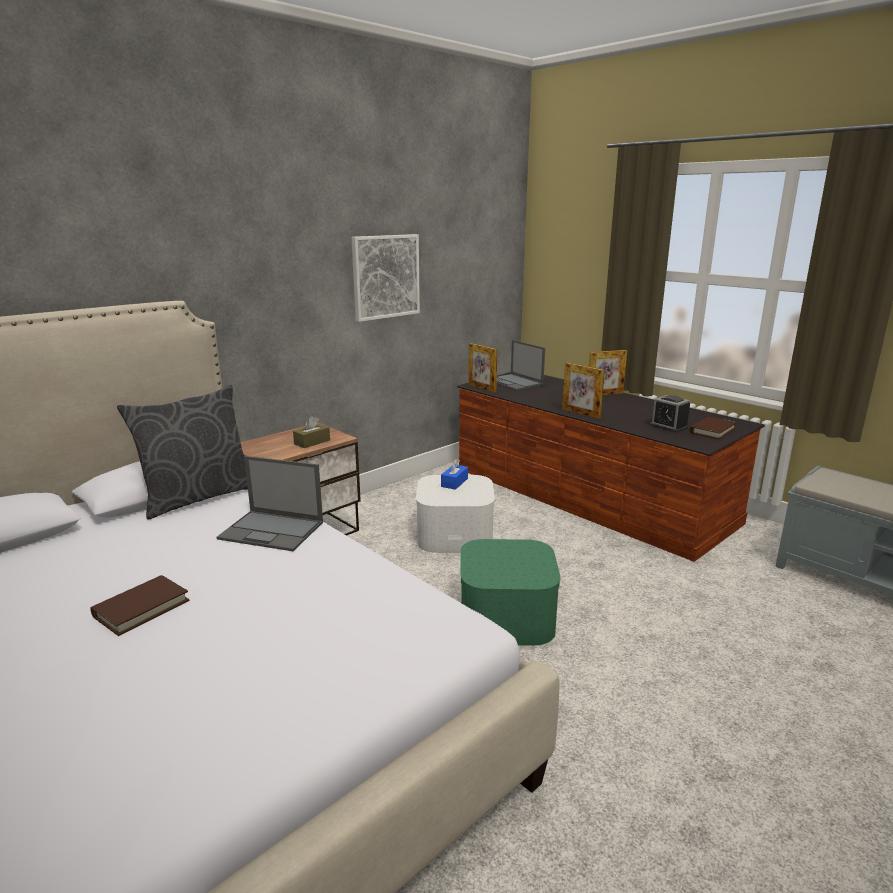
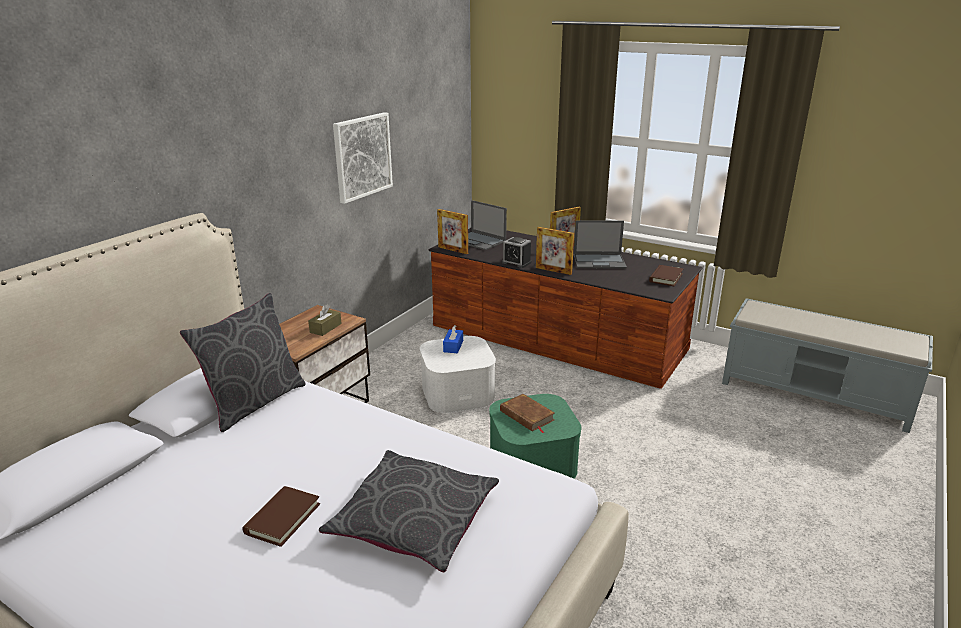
camera: 15 degrees left, 5 degrees up
laptop [217,456,323,551] -> laptop moved to [574,220,627,269]
alarm clock [650,395,690,433] -> alarm clock moved to [502,237,532,268]
none -> grey pillow [319,450,499,572]
none -> brown book [500,394,555,433]

